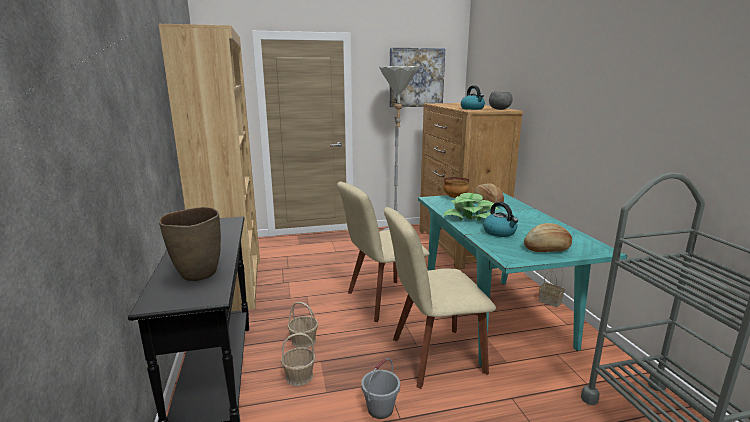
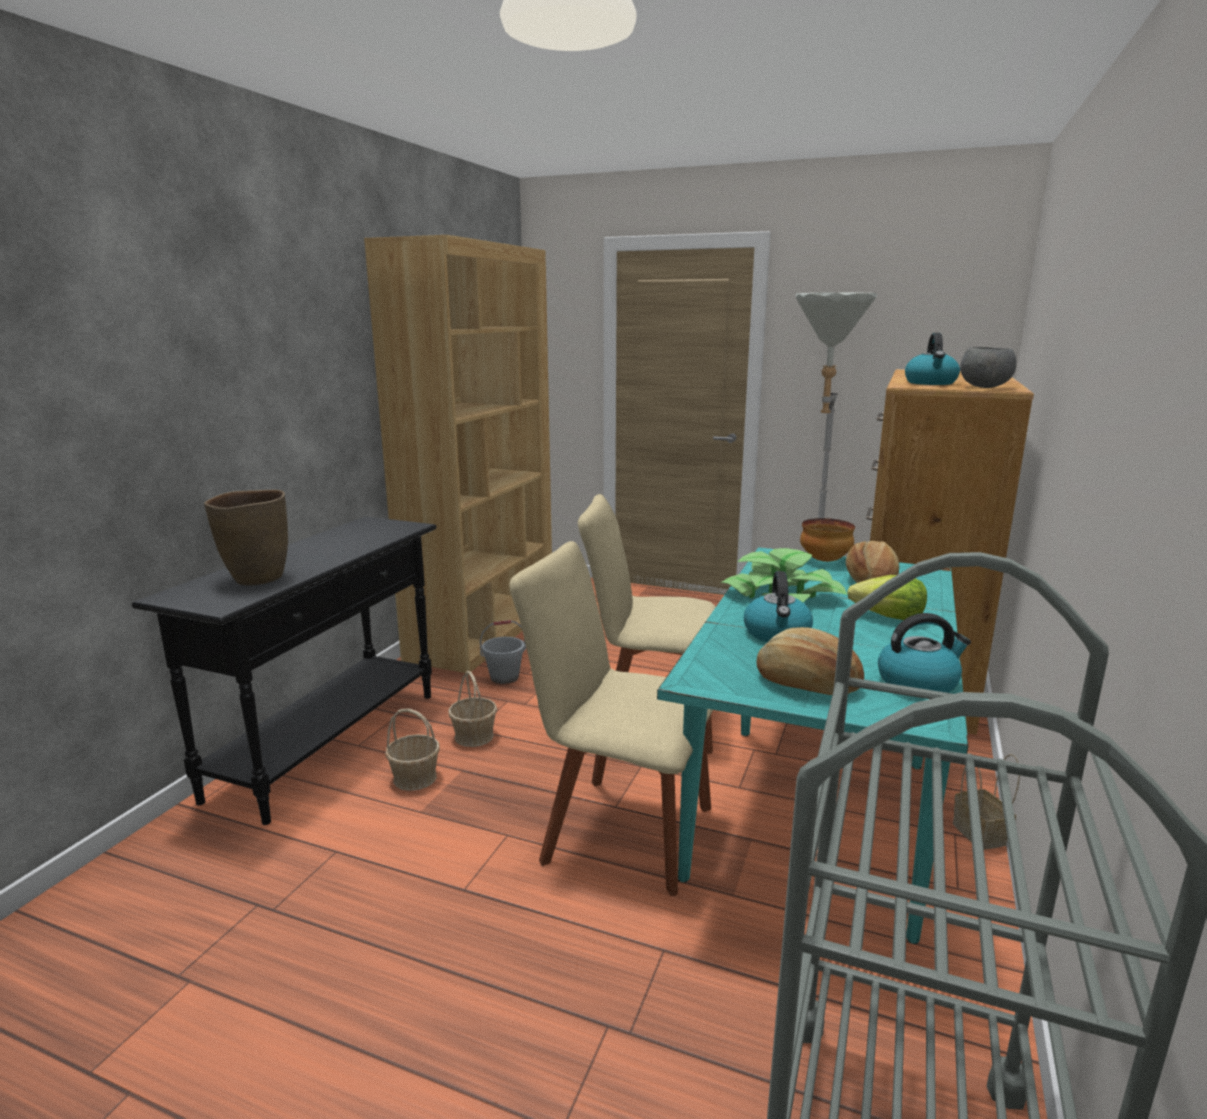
camera: 35 degrees right, 0 degrees up
grey bucket [361,358,400,419] -> grey bucket moved to [480,620,526,684]
picture [389,48,445,107] -> none
none -> lettuce [847,575,927,620]
none -> kettle [878,613,971,693]

